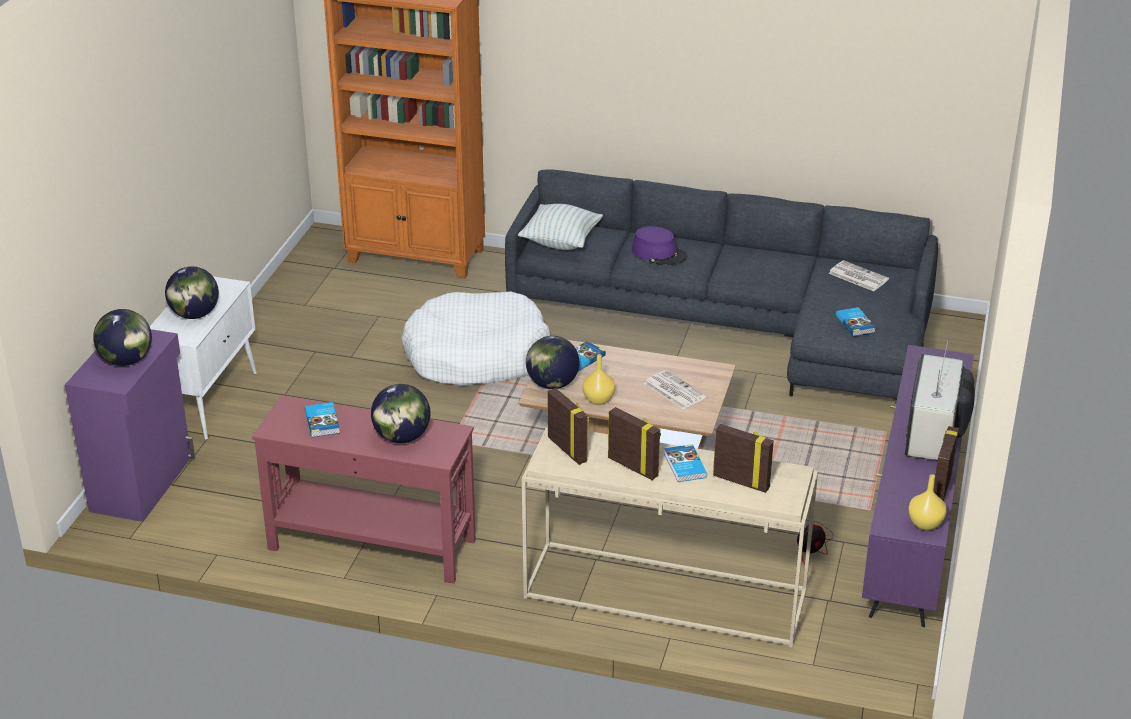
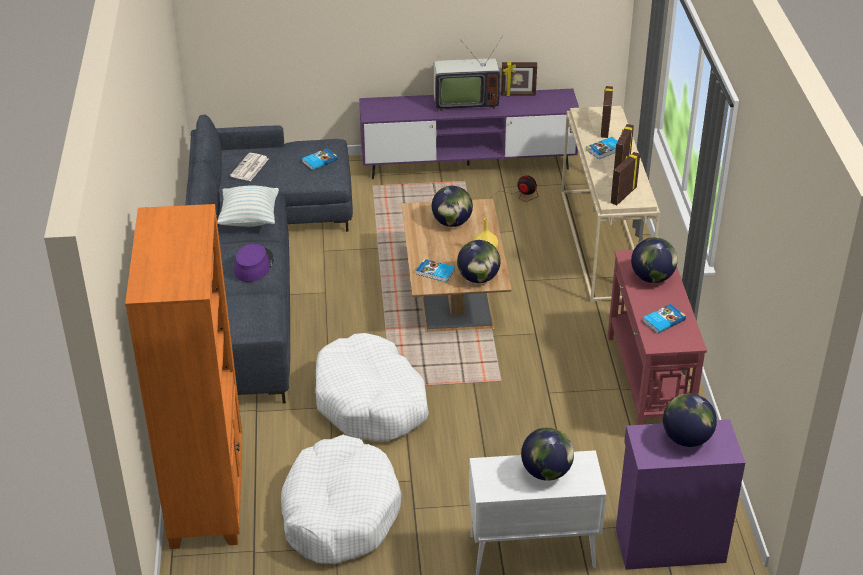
camera: 110 degrees left, 5 degrees up
pillow [518,204,603,250] -> pillow moved to [217,185,279,227]
newspaper [644,370,706,410] -> globe [432,186,473,227]
yellow vase [908,474,947,530] -> none
none -> white dog bed [281,435,401,564]

